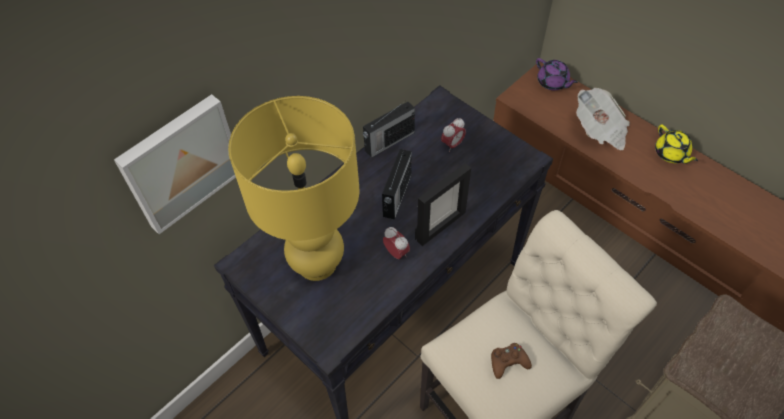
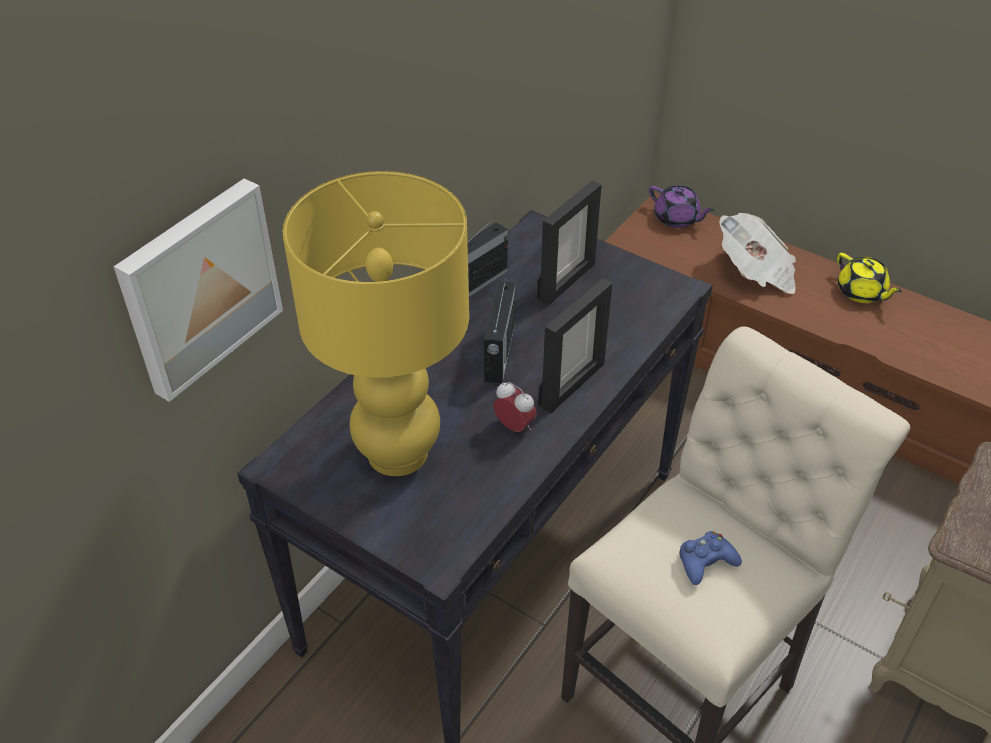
camera: 10 degrees left, 10 degrees down
alarm clock [441,118,466,152] -> picture frame [537,180,602,306]
brown game controller [491,343,532,379] -> blue game controller [679,531,742,585]

